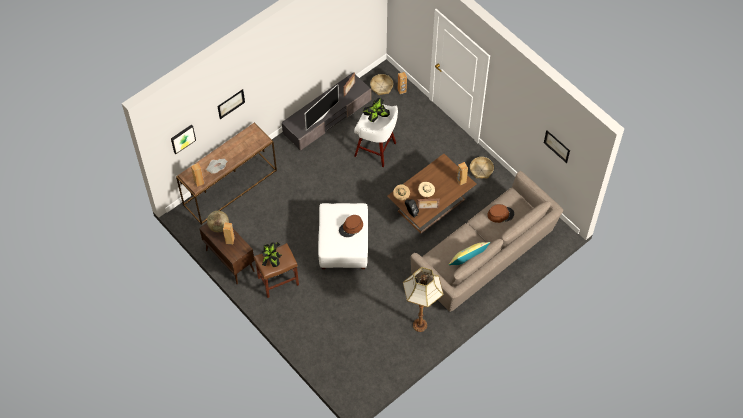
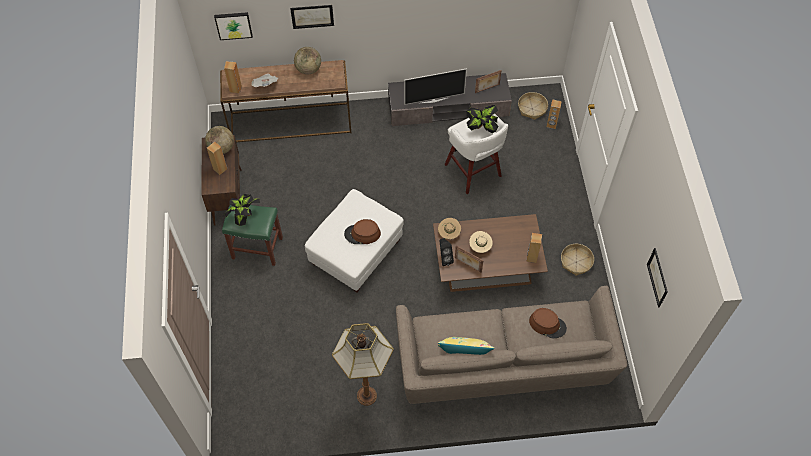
camera: 35 degrees right, 0 degrees up
brown stool [254,243,299,298] -> green stool [222,205,283,266]
none -> globe [294,47,321,75]

